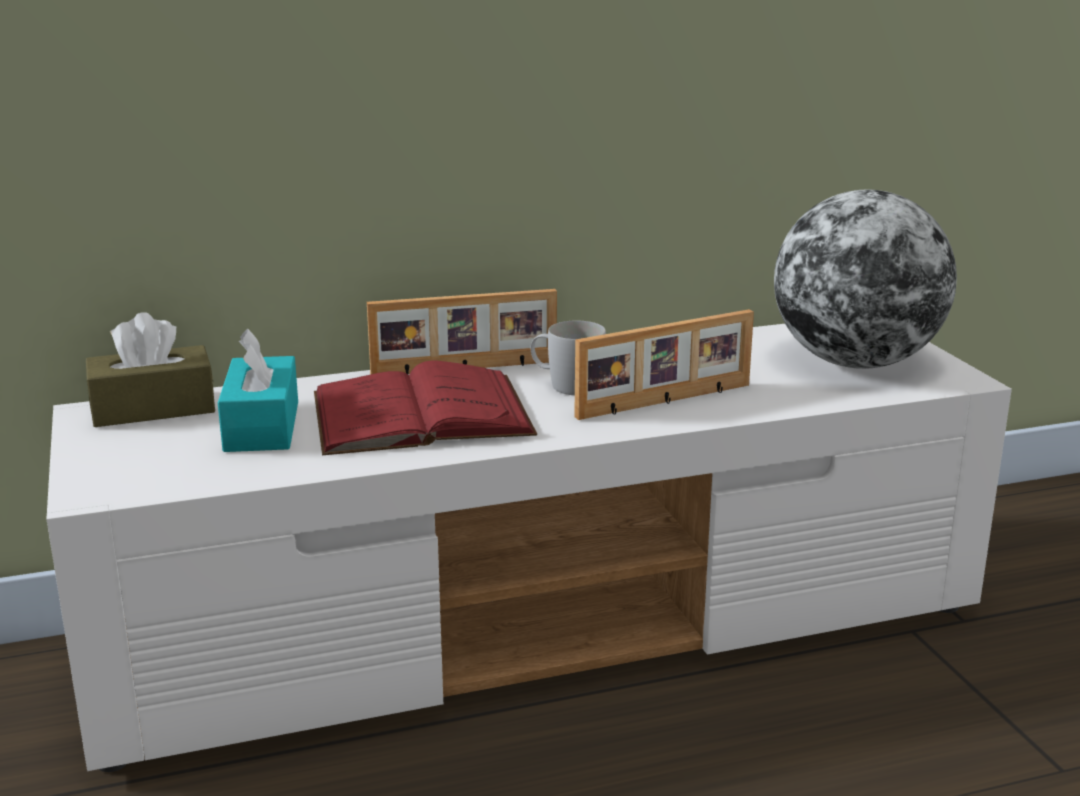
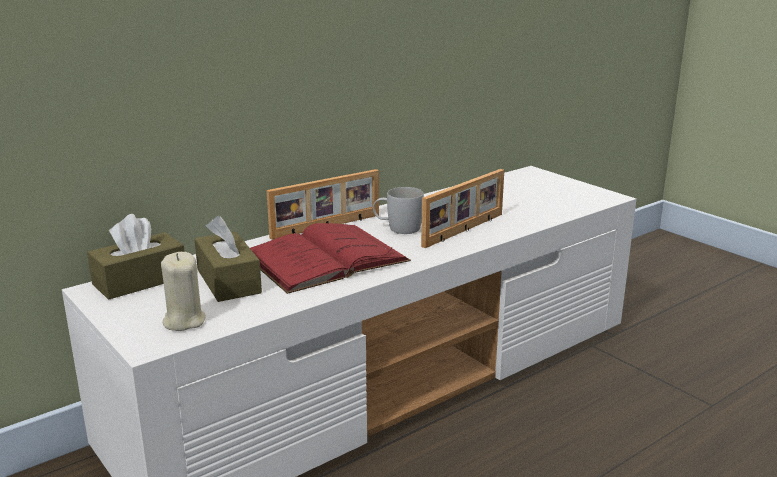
camera: 20 degrees left, 0 degrees up
turquoise tissue box [218,329,298,452] -> brown tissue box [195,216,262,302]
globe [774,190,957,369] -> none
none -> beige candle [161,252,206,331]

